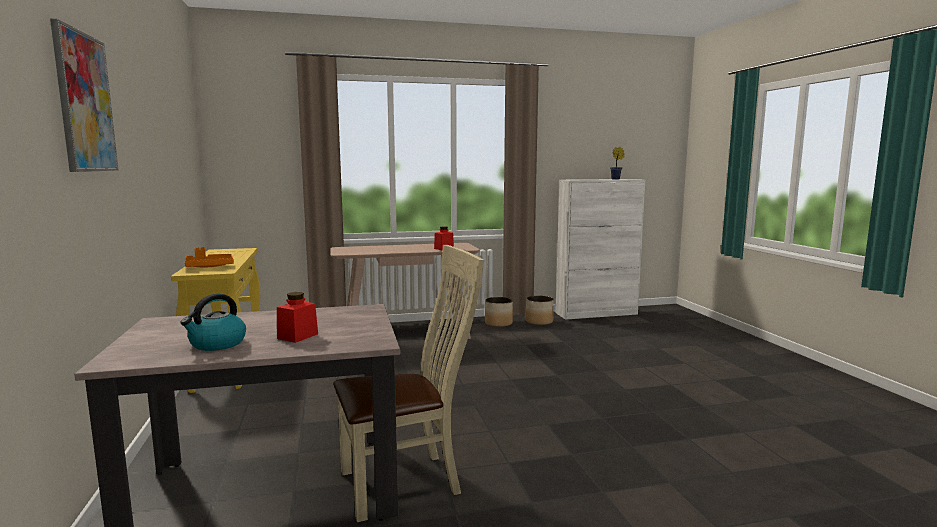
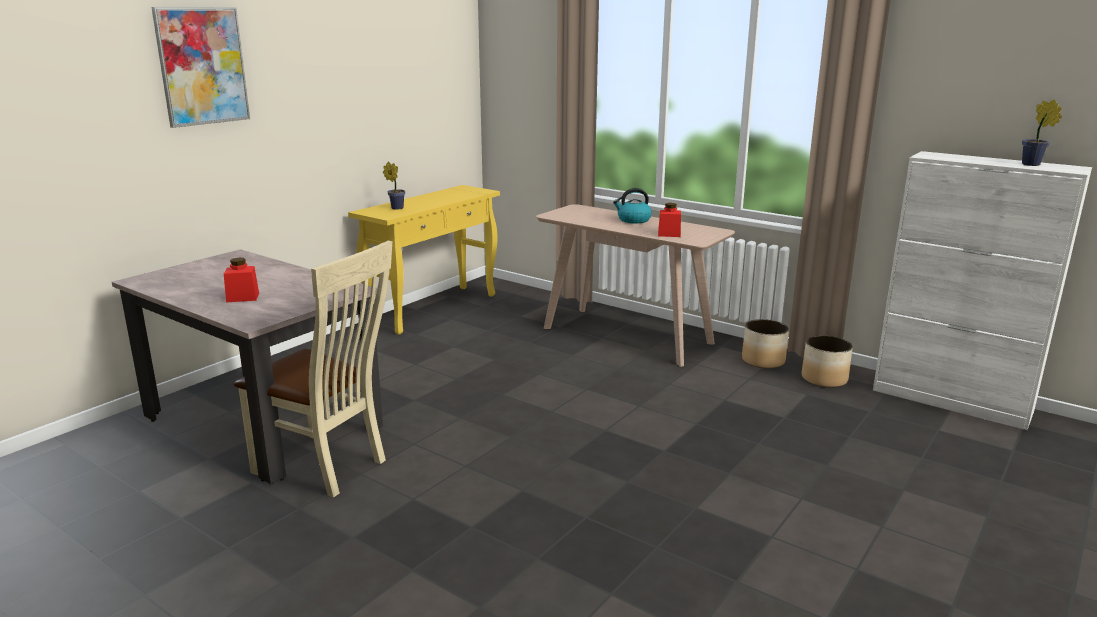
camera: 50 degrees right, 10 degrees up
kettle [180,294,246,351] -> kettle moved to [613,188,652,223]
orange tray [185,247,234,267] -> potted plant [383,162,405,210]

